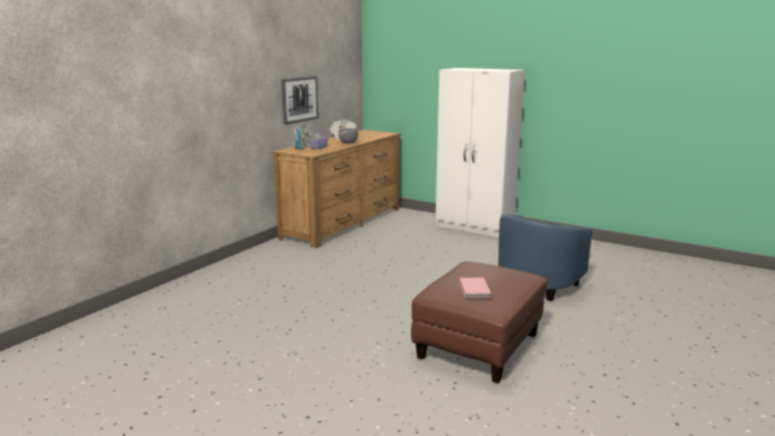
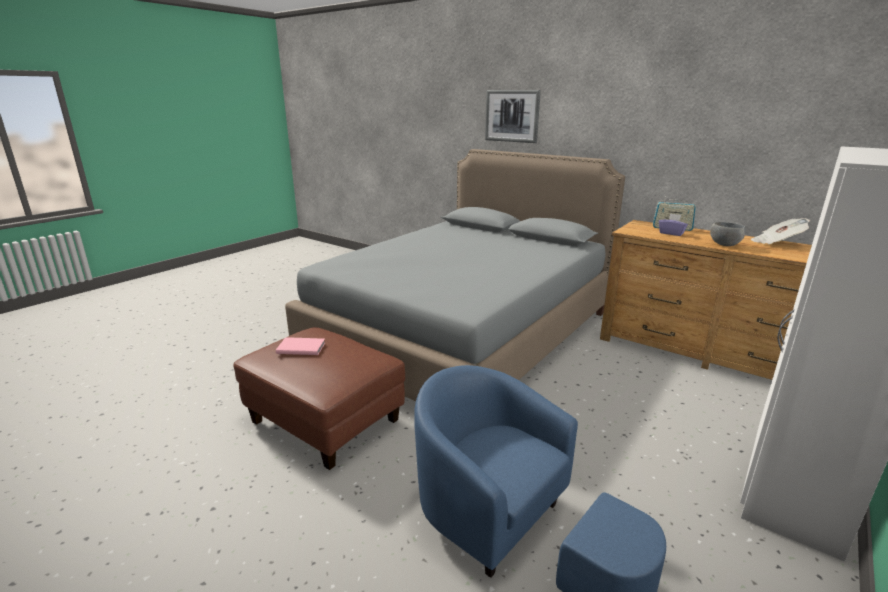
camera: 95 degrees right, 5 degrees up
picture [281,76,319,125] -> picture moved to [485,90,541,143]
none -> grey bed [285,149,625,401]

